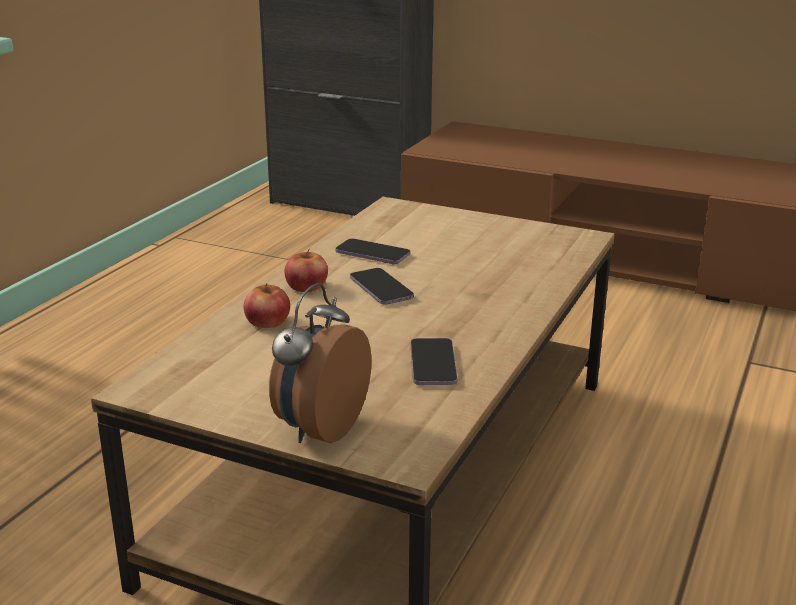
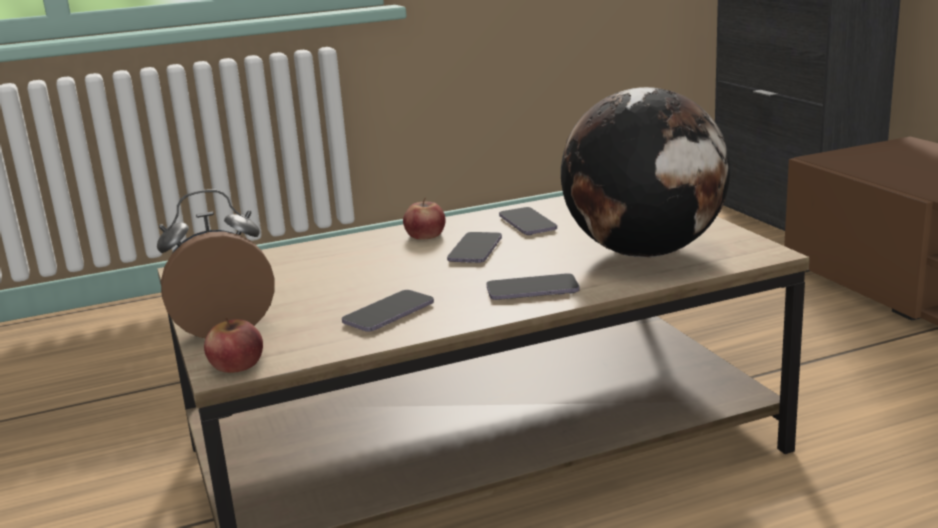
camera: 45 degrees right, 5 degrees down
apple [244,284,290,328] -> apple moved to [204,318,263,373]
none -> phone [487,273,580,300]
none -> globe [561,87,730,257]

